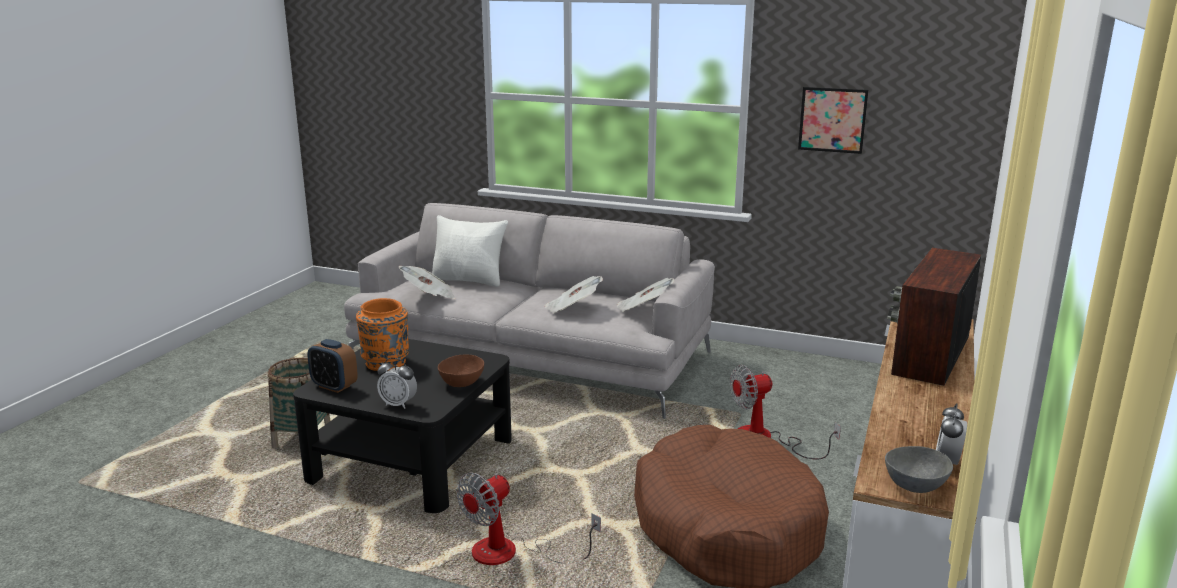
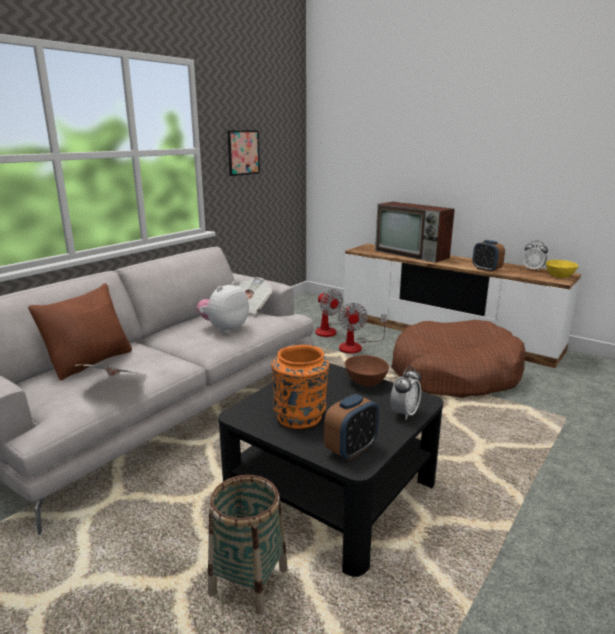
camera: 75 degrees left, 0 degrees up
white pillow [432,215,508,287] -> brown pillow [28,283,132,380]
fan [456,473,601,565] -> fan moved to [315,289,343,337]
newspaper [544,276,603,314] -> plush toy [197,281,249,334]
grey bowl [885,446,953,493] -> yellow bowl [546,260,578,278]
none -> alarm clock [473,240,505,272]

